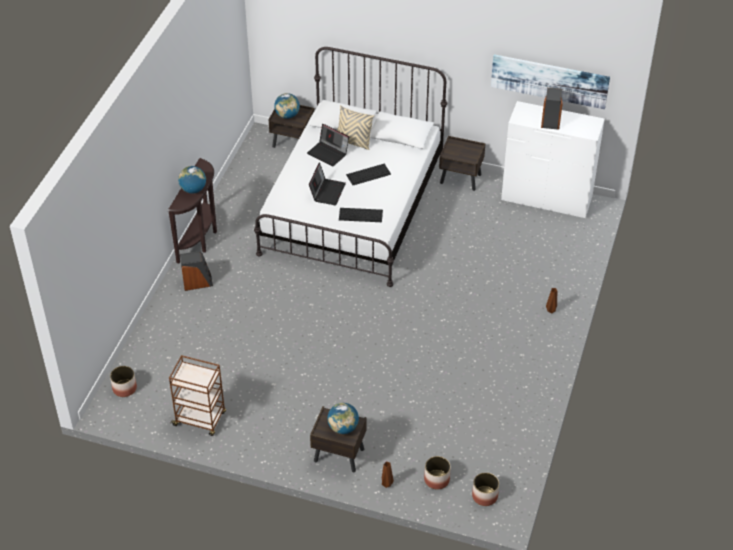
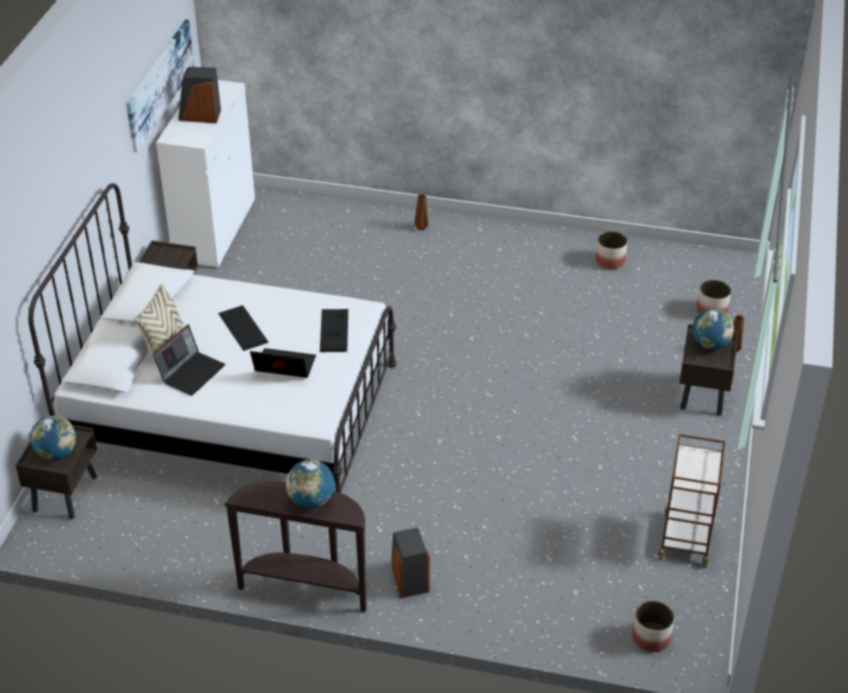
camera: 95 degrees left, 5 degrees down
planter [472,472,499,506] -> planter moved to [596,231,627,269]

